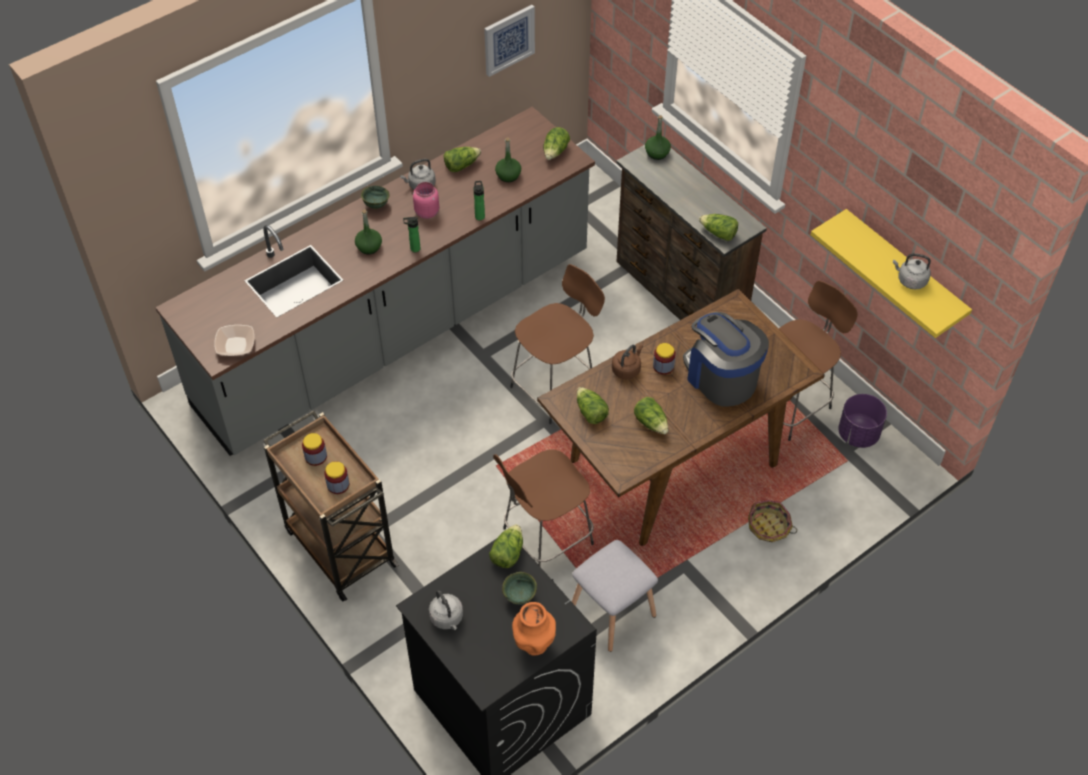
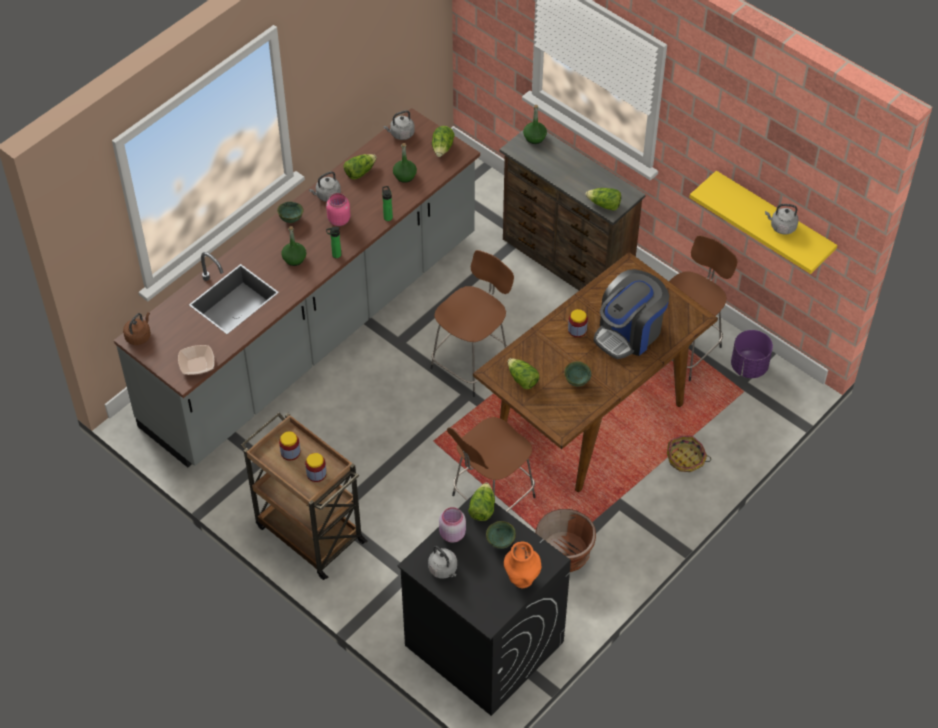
camera: 10 degrees left, 0 degrees up
picture [484,5,535,77] -> none
grey stool [572,540,658,652] -> brown planter [536,509,596,572]
brown kettle [612,345,643,379] -> brown kettle moved to [123,312,151,345]
lettuce [634,397,668,434] -> green bowl [564,361,591,386]
coffee machine [683,312,769,407] -> coffee machine turned 90 degrees counterclockwise [593,269,669,359]
none -> grey kettle [383,110,415,140]
none -> pink jar [439,507,466,543]

